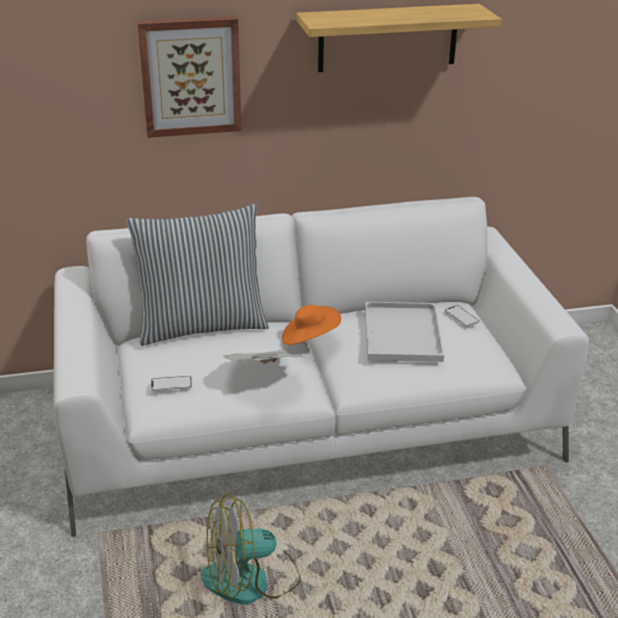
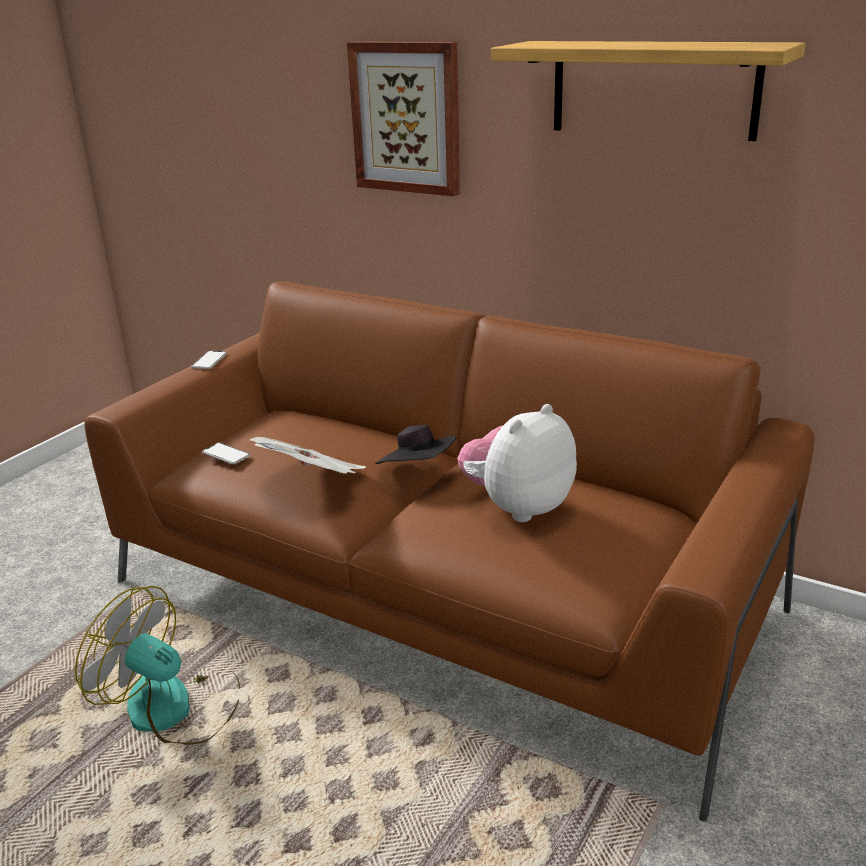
camera: 45 degrees right, 5 degrees down
white sofa [54,197,589,537] -> brown sofa [84,282,815,822]
pillow [126,204,269,346] -> none
orange hat [282,305,341,345] -> black hat [375,425,456,464]
white tray [365,302,444,362] -> plush toy [457,404,577,522]
phone [445,306,480,327] -> phone moved to [191,351,227,369]

